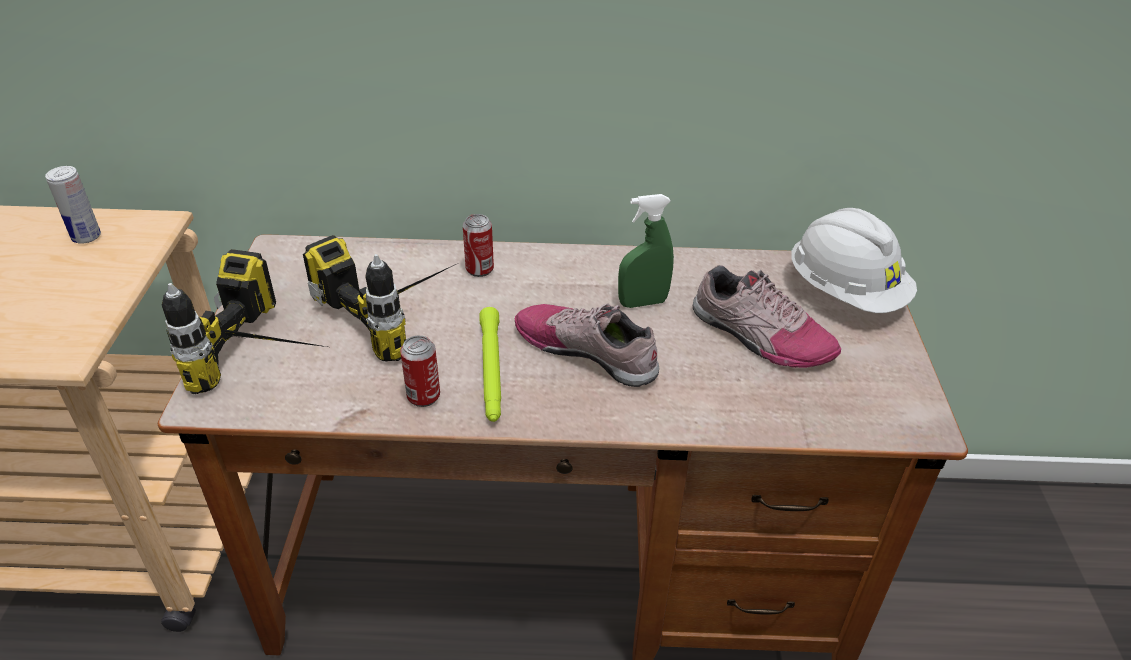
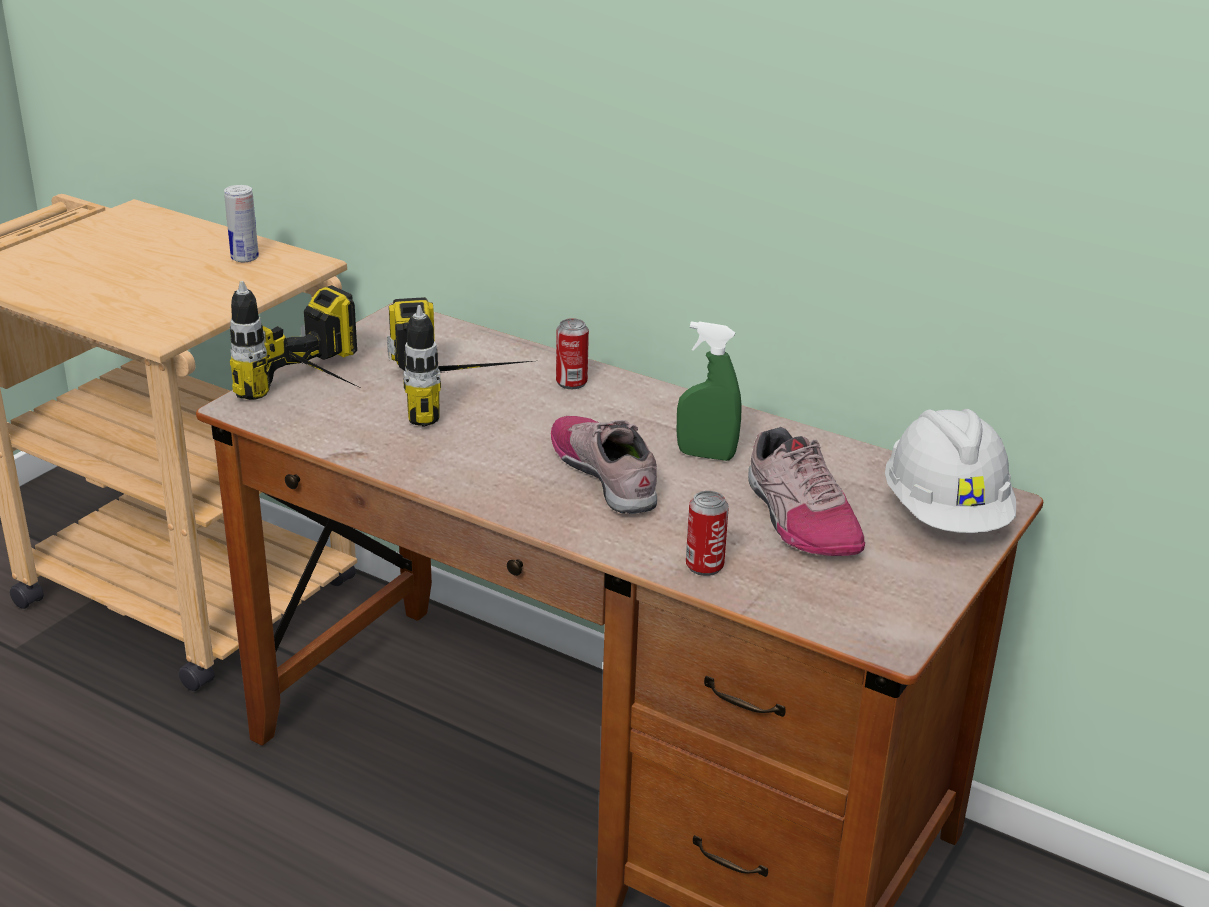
camera: 30 degrees right, 10 degrees down
can [400,336,440,407] -> can moved to [686,491,729,576]
green flashlight [479,307,501,422] -> none

